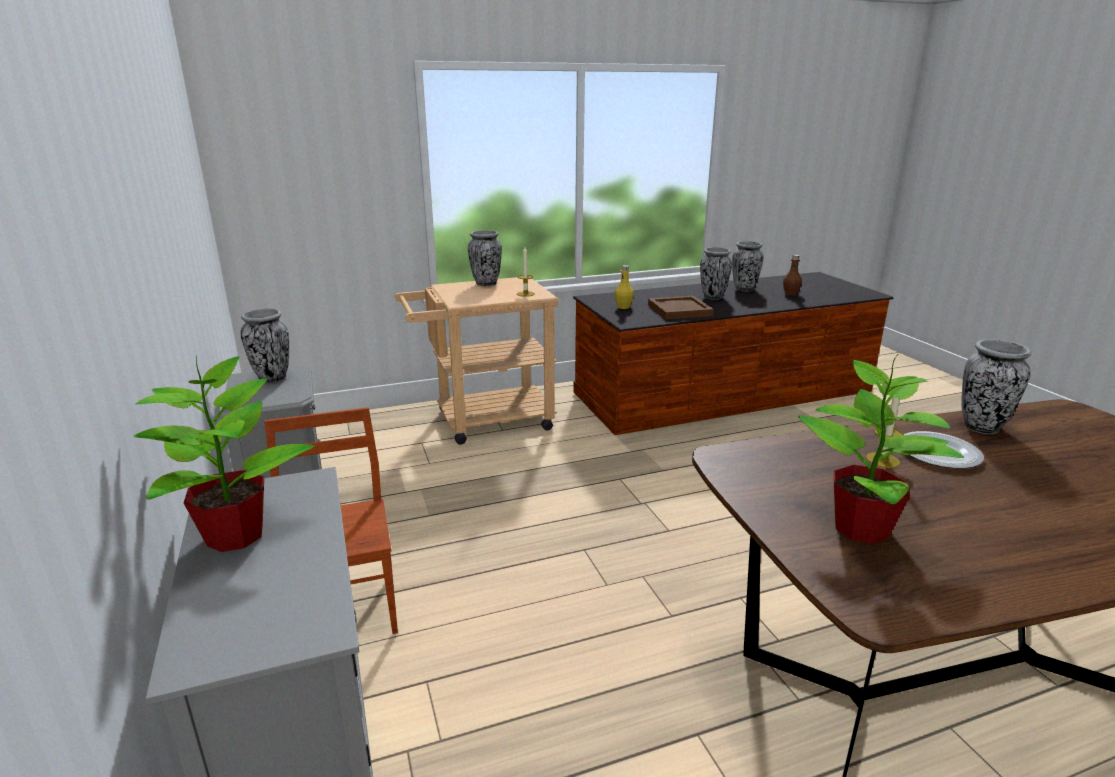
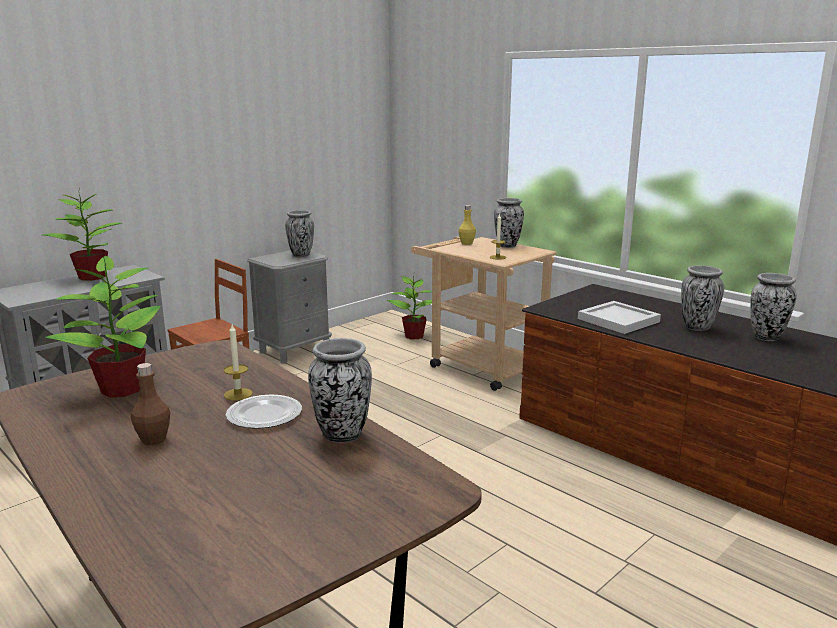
camera: 65 degrees right, 5 degrees down
yellow bottle [615,265,634,309] -> yellow bottle moved to [459,205,476,245]
brown tray [648,296,714,320] -> white tray [578,301,661,334]
brown bottle [783,255,802,296] -> brown bottle moved to [131,363,170,446]
none -> potted plant [387,274,432,339]

